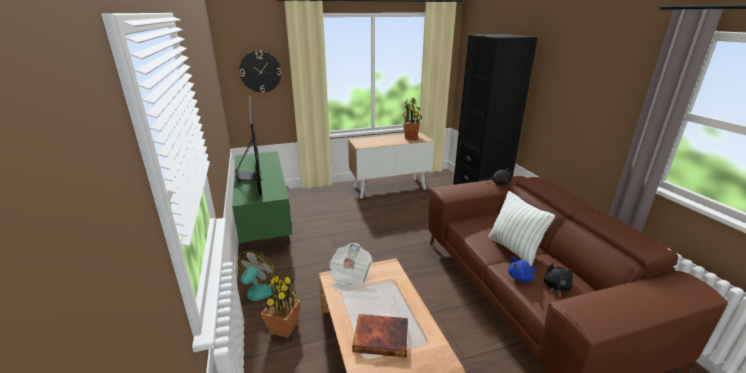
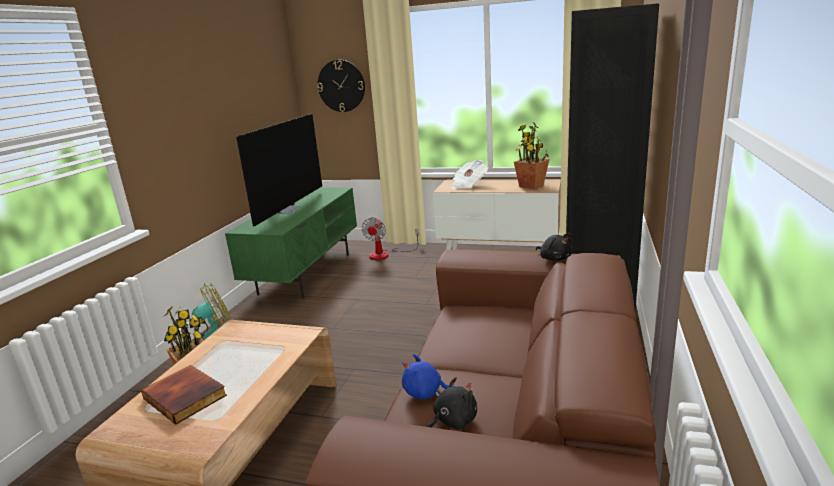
camera: 35 degrees right, 5 degrees down
newspaper [329,243,372,291] -> newspaper moved to [451,160,488,189]
pillow [488,191,555,266] -> none
none -> fan [361,217,420,260]

